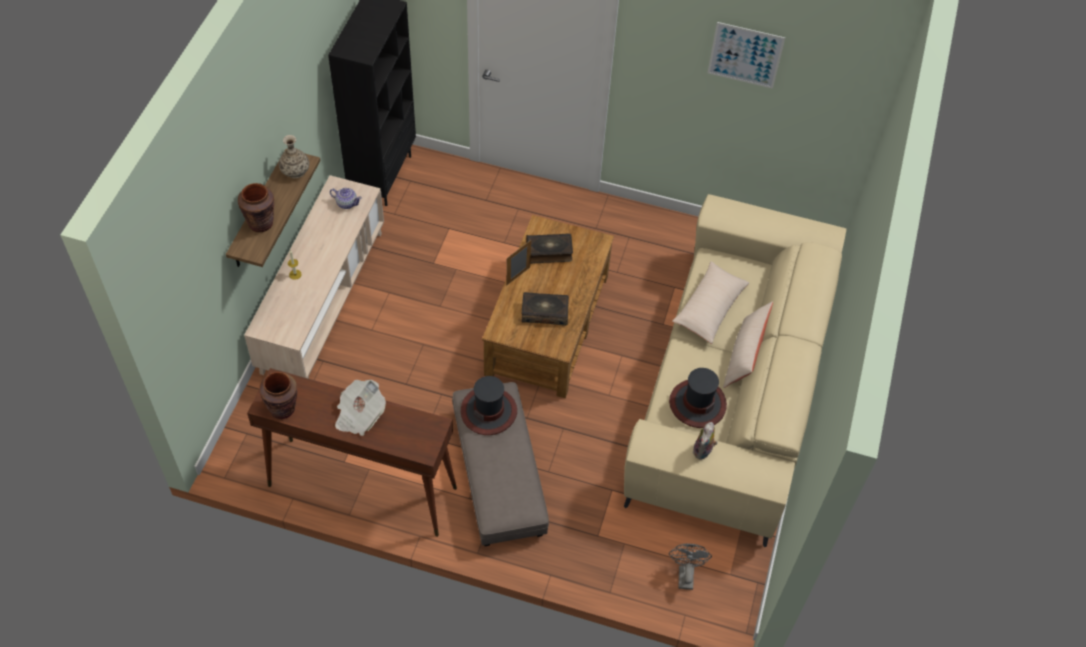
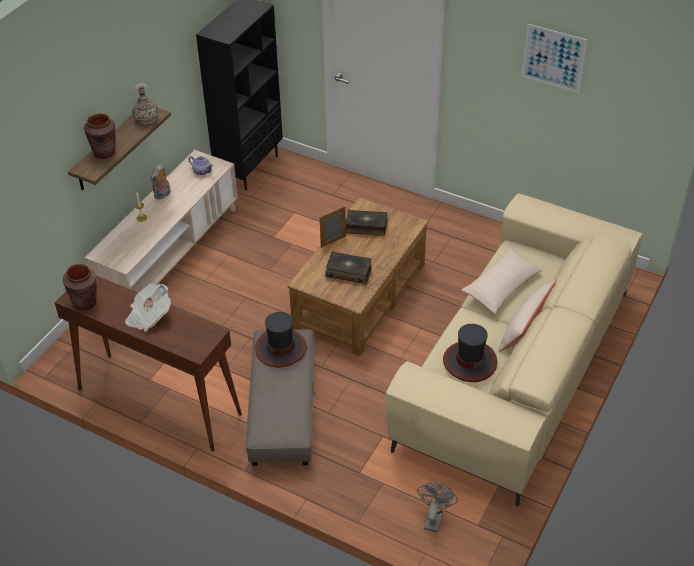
camera: 15 degrees right, 10 degrees down
plush toy [693,422,717,460] -> plush toy moved to [150,164,171,200]

